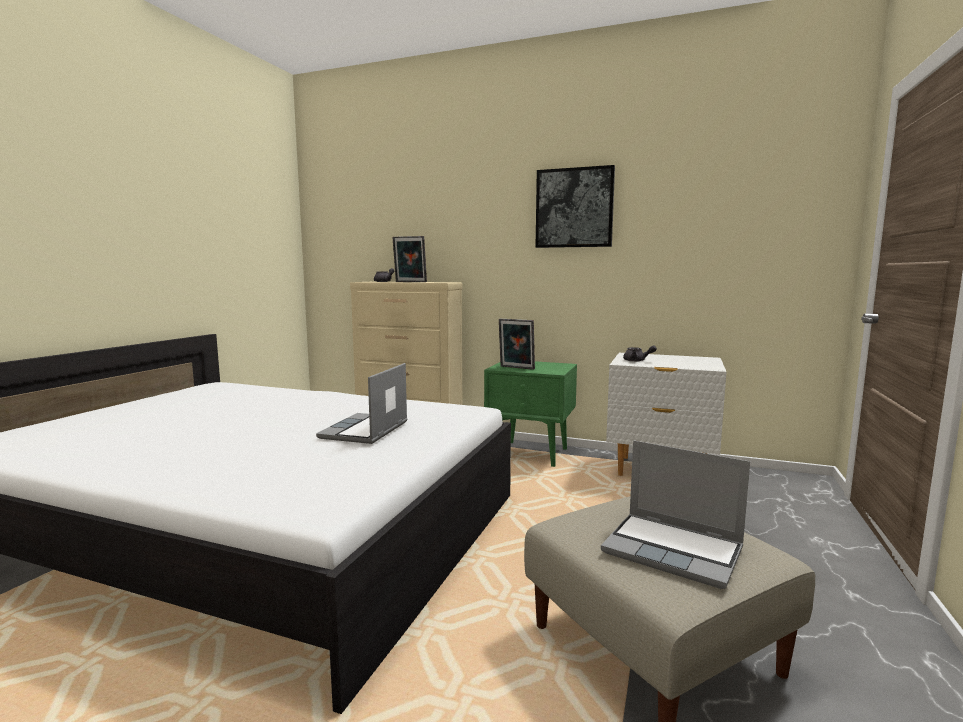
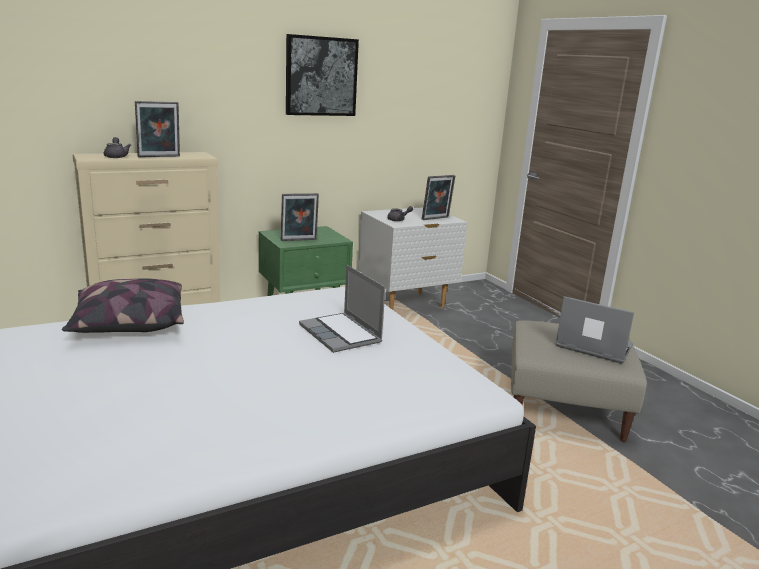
camera: 50 degrees left, 10 degrees up
laptop [601,440,750,589] -> laptop turned 135 degrees counterclockwise [556,296,634,363]
none -> pillow [62,278,184,333]
none -> picture frame [422,175,455,220]

